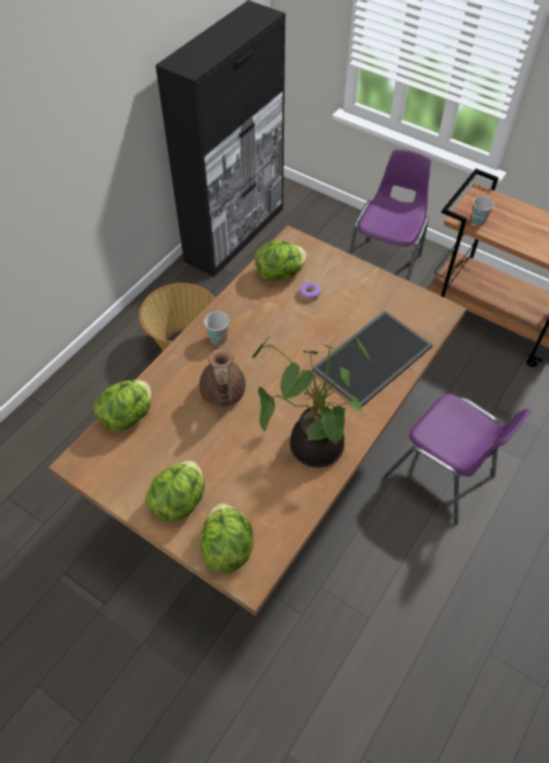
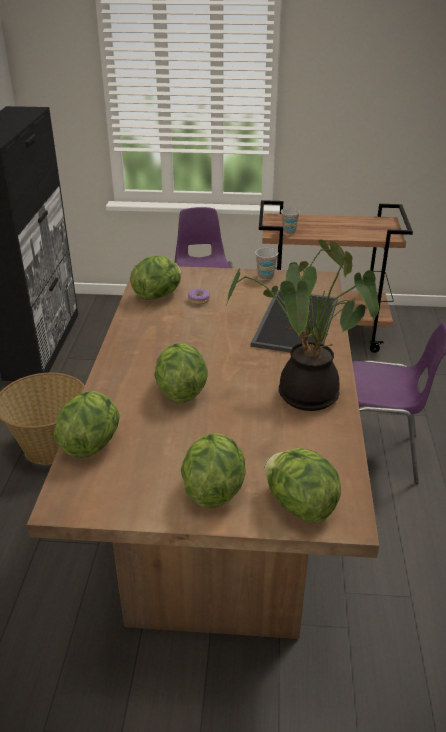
camera: 30 degrees left, 20 degrees down
brown teapot [199,349,246,407] -> lettuce [154,343,208,403]
cup [204,311,229,345] -> cup moved to [255,248,278,280]

